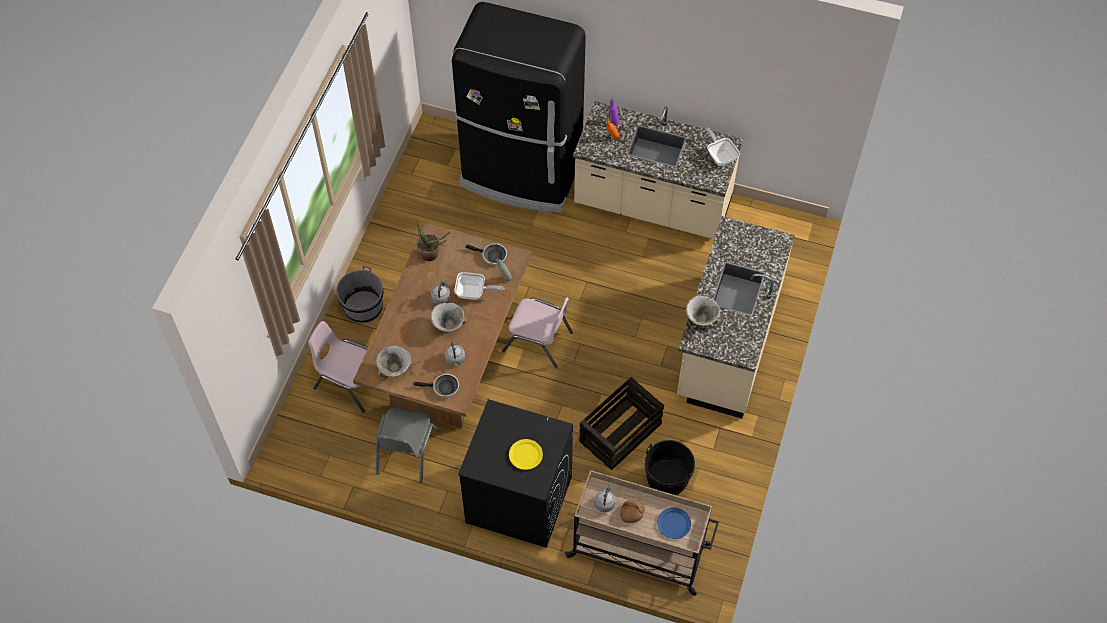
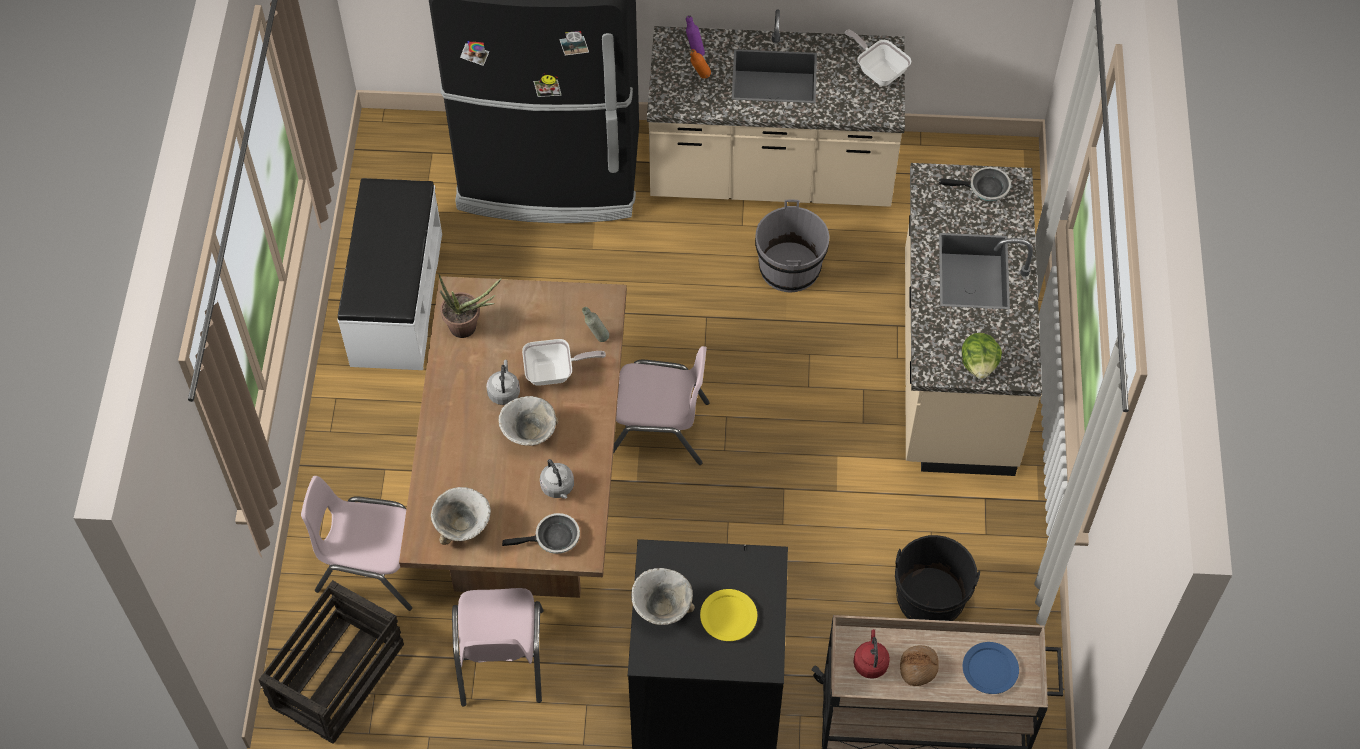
camera: 15 degrees left, 0 degrees up
grey bucket [336,266,383,323] -> grey bucket moved to [755,199,829,292]
grey chair [375,408,439,483] -> pink chair [452,588,544,707]
frying pan [465,243,507,265] -> frying pan moved to [939,167,1011,201]
crate [579,377,664,470] -> crate moved to [259,581,404,744]
grey kettle [594,484,616,512] -> red kettle [853,629,890,679]
bowl [686,296,720,326] -> bowl moved to [631,568,695,625]
none -> white bench [338,178,442,370]
none -> lettuce [962,333,1002,379]

